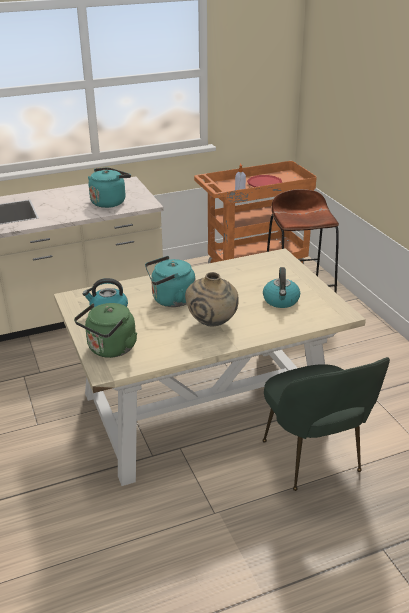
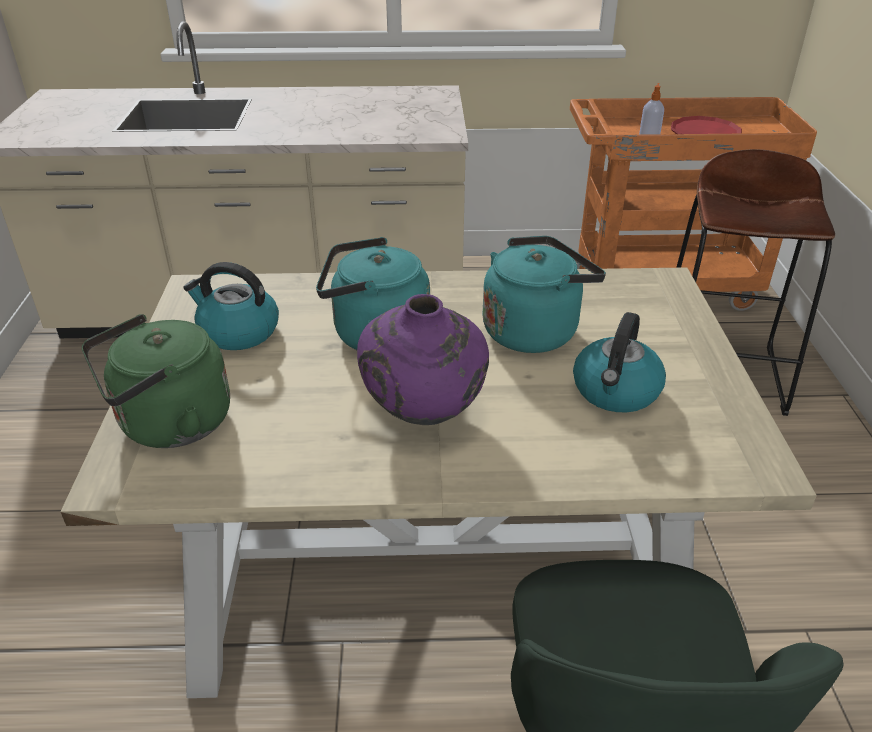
camera: 20 degrees right, 5 degrees up
turquoise kettle [88,168,131,208] -> turquoise kettle moved to [483,236,606,353]
beige vase [185,272,238,327] -> purple vase [357,294,489,425]

